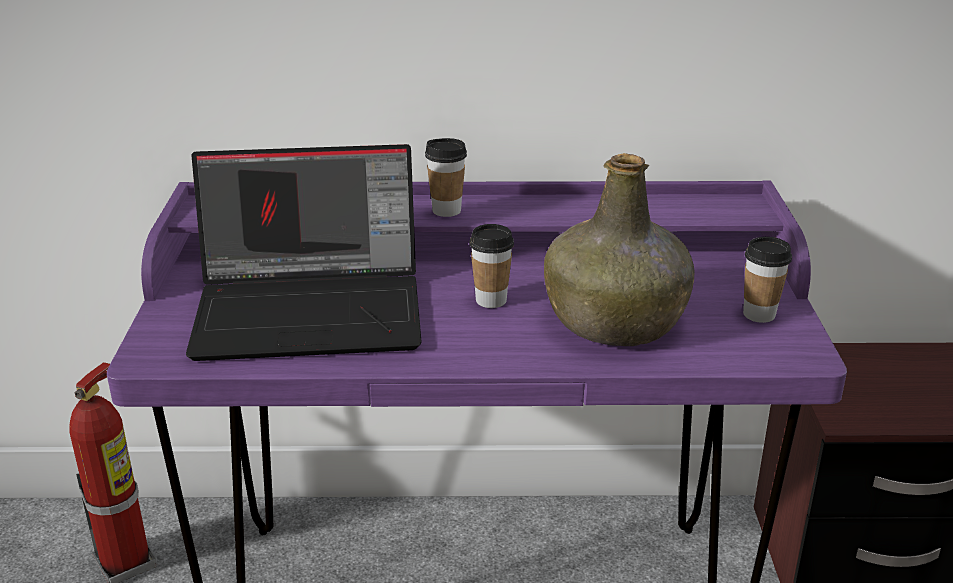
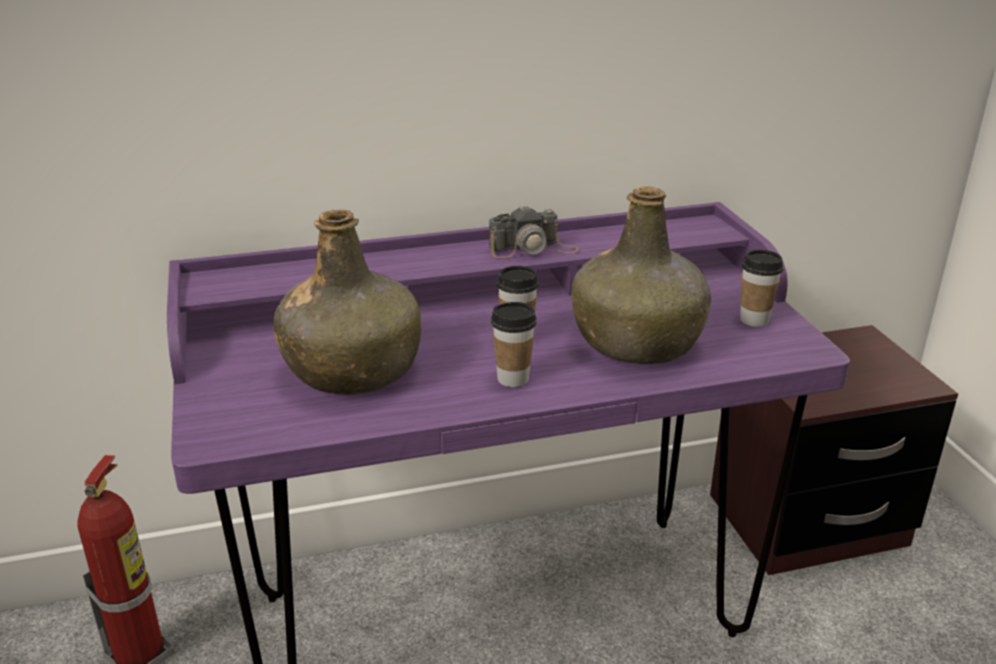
camera: 15 degrees left, 0 degrees up
laptop [186,144,421,361] -> green bottle [273,210,421,394]
cup [425,138,467,217] -> cup moved to [491,302,537,387]
none -> camera [489,205,579,258]

